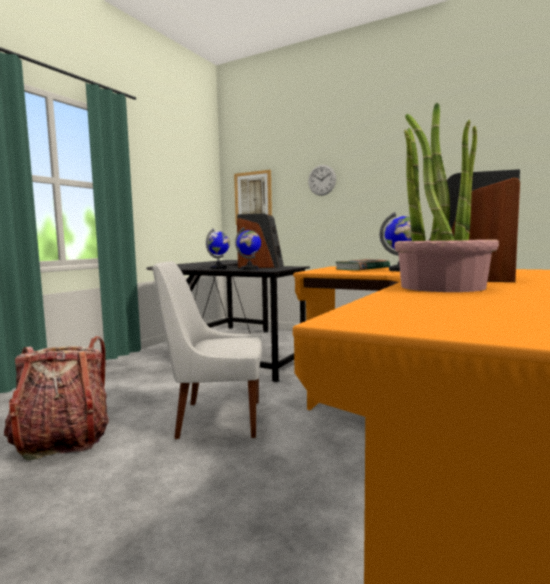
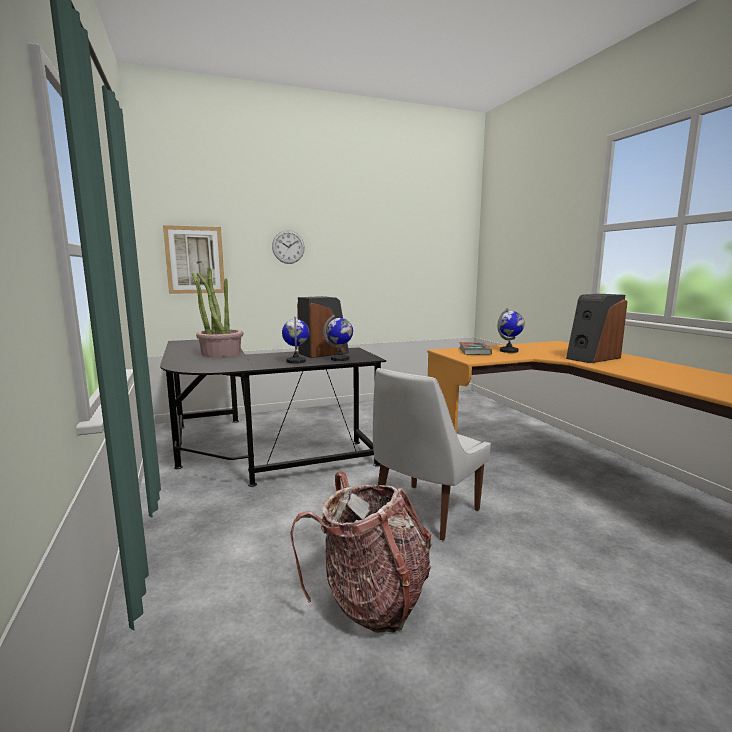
camera: 50 degrees left, 5 degrees up
potted plant [394,103,499,292] -> potted plant moved to [192,268,243,357]

